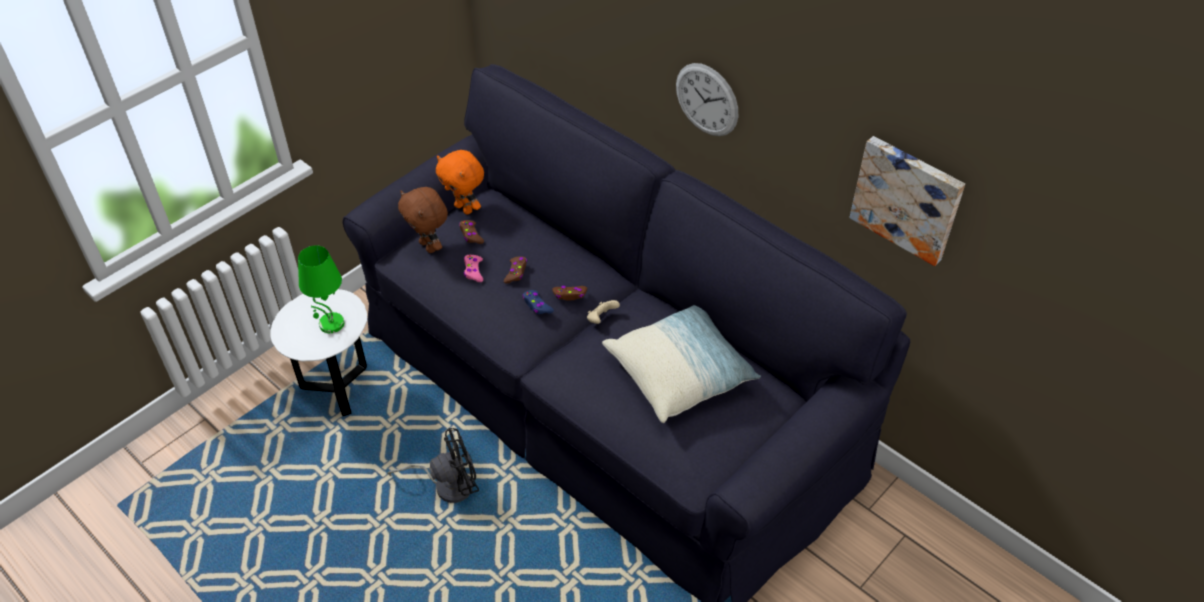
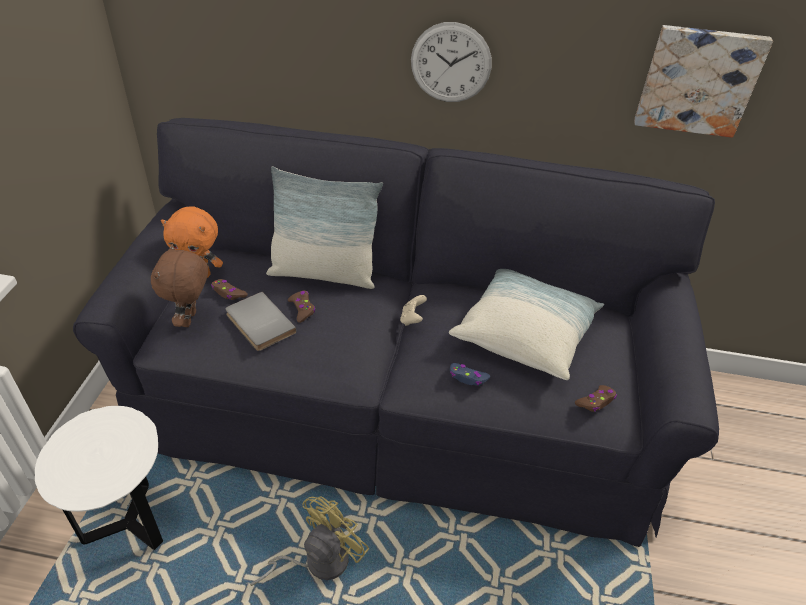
camera: 35 degrees left, 5 degrees down
green table lamp [298,246,344,333] -> none
black fan [388,428,479,503] -> yellow fan [250,496,369,586]
brown plush toy [398,187,448,253] -> brown plush toy turned 75 degrees clockwise [151,244,208,327]
pink game controller [464,255,483,282] -> grey book [225,292,297,351]
blue game controller [522,290,554,314] -> blue game controller moved to [450,363,490,386]
brown game controller [552,286,587,300] -> brown game controller moved to [575,385,617,412]
none -> pillow [266,166,383,289]

